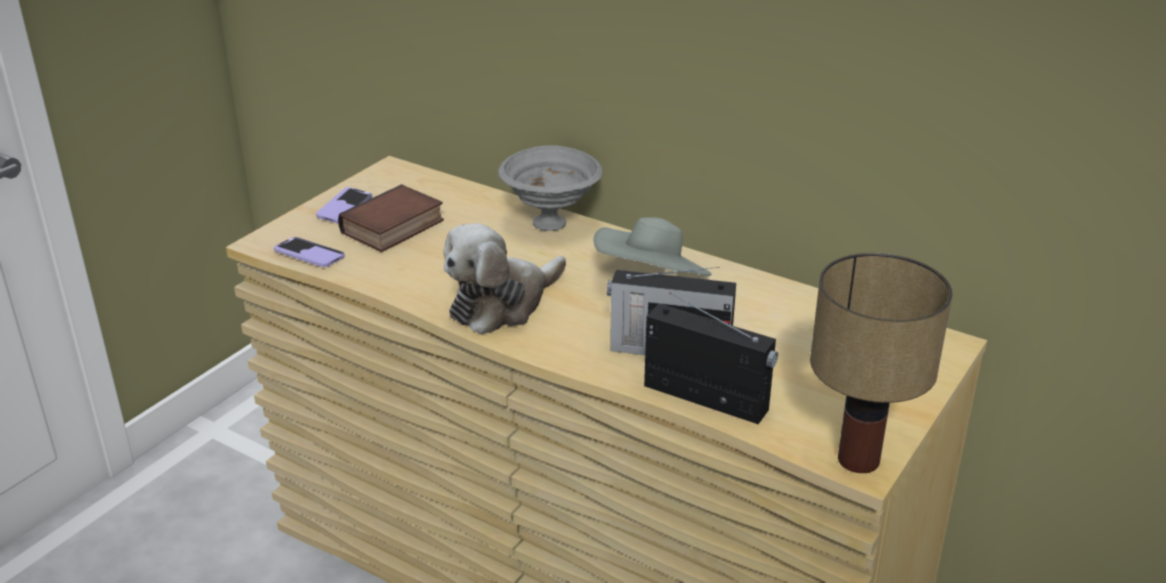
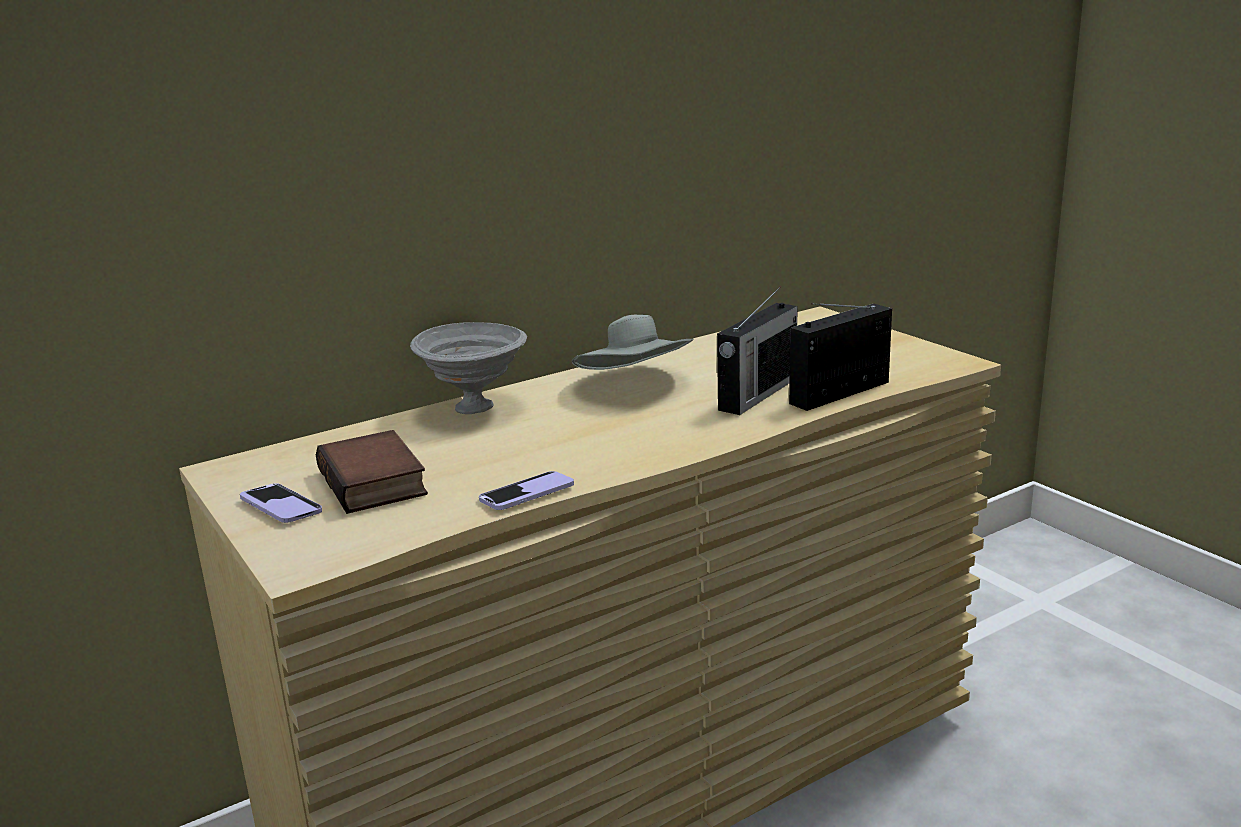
camera: 65 degrees left, 10 degrees down
phone [274,237,345,267] -> phone moved to [479,471,574,510]
plush toy [443,223,566,335] -> none
table lamp [810,253,953,473] -> none

